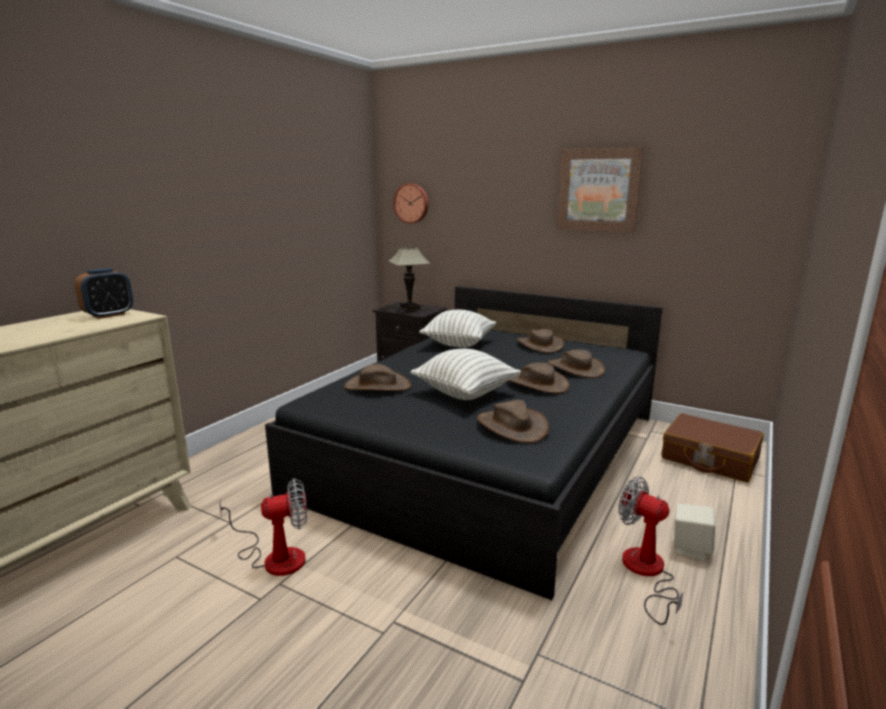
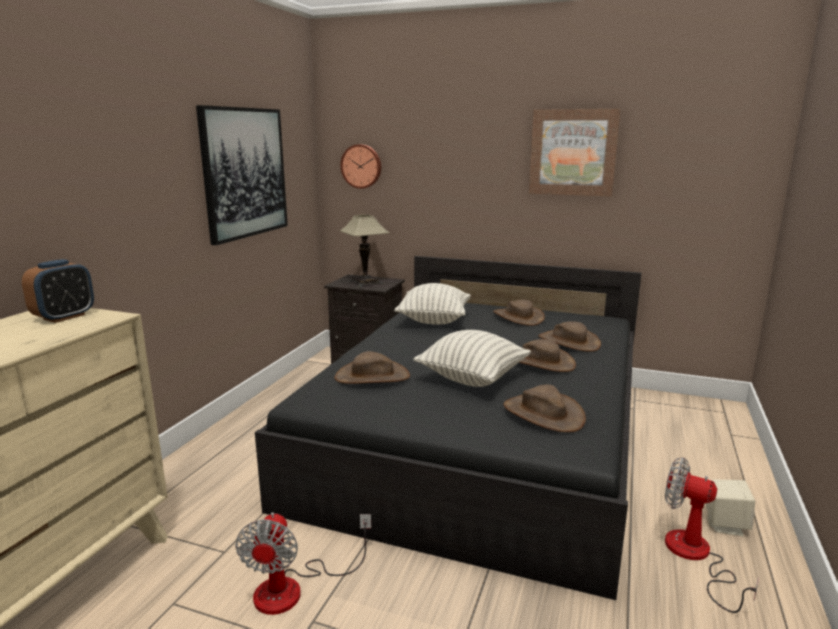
camera: 10 degrees left, 0 degrees up
fan [219,478,307,576] -> fan turned 120 degrees clockwise [235,512,371,615]
brown suitcase [661,413,764,482] -> none
none -> picture [196,105,288,245]

